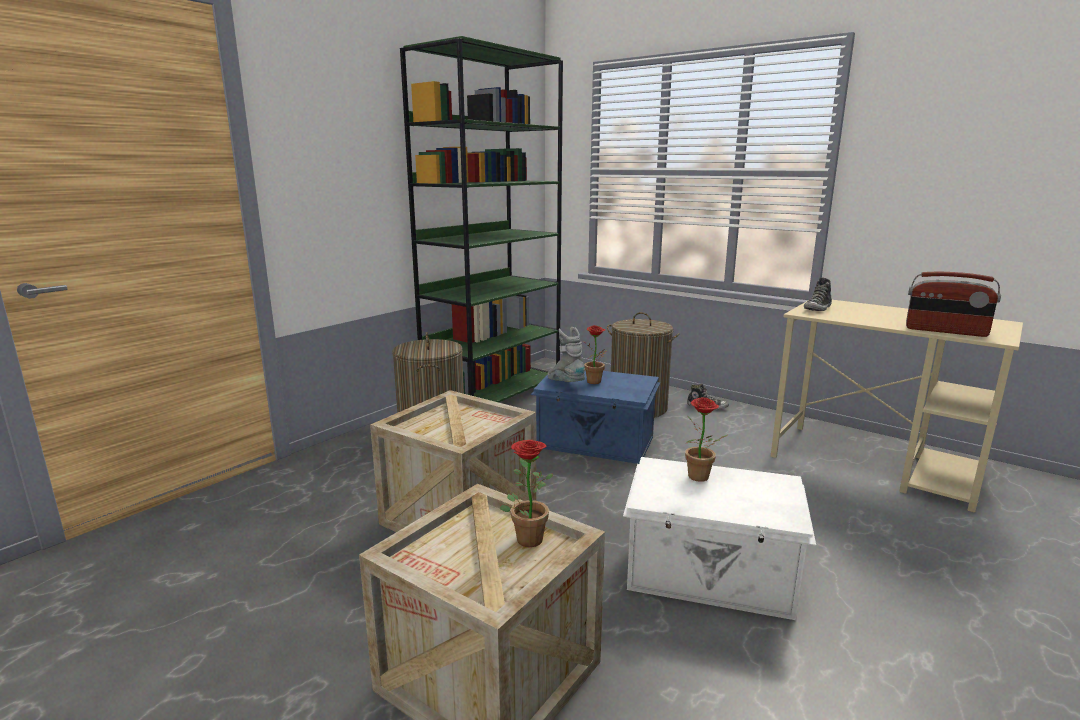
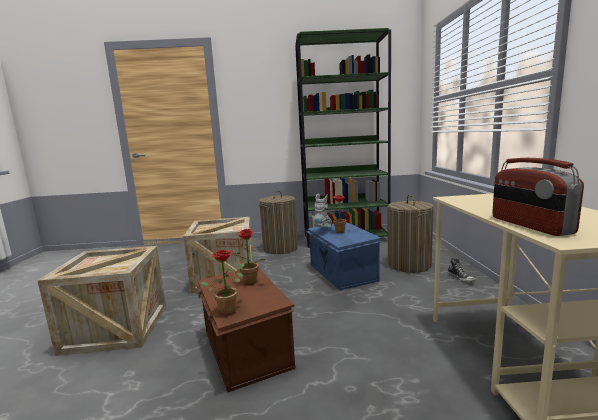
camera: 50 degrees right, 5 degrees down
potted plant [500,440,554,547] -> potted plant moved to [201,250,245,315]
white storage box [623,457,816,620] -> brown storage box [196,269,295,392]
shoe [804,277,832,311] -> none

